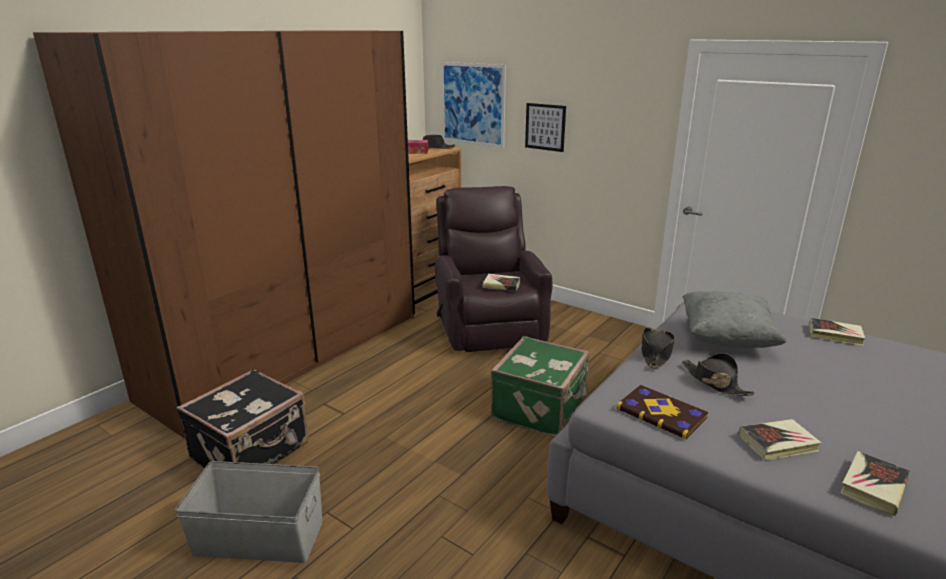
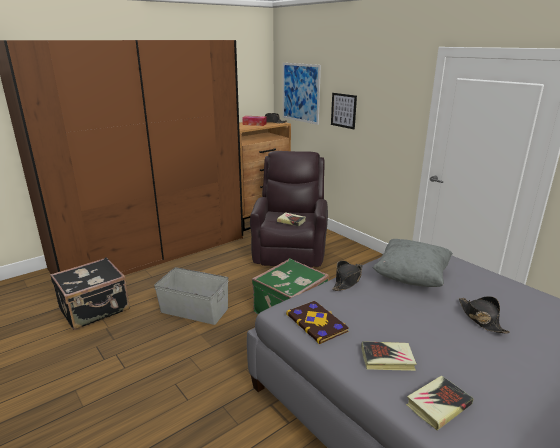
camera: 15 degrees right, 0 degrees up
grey storage box [175,461,323,563] -> grey storage box moved to [154,267,229,325]
black hat [682,353,755,396] -> black hat moved to [459,296,510,334]
book [809,318,866,346] -> none

